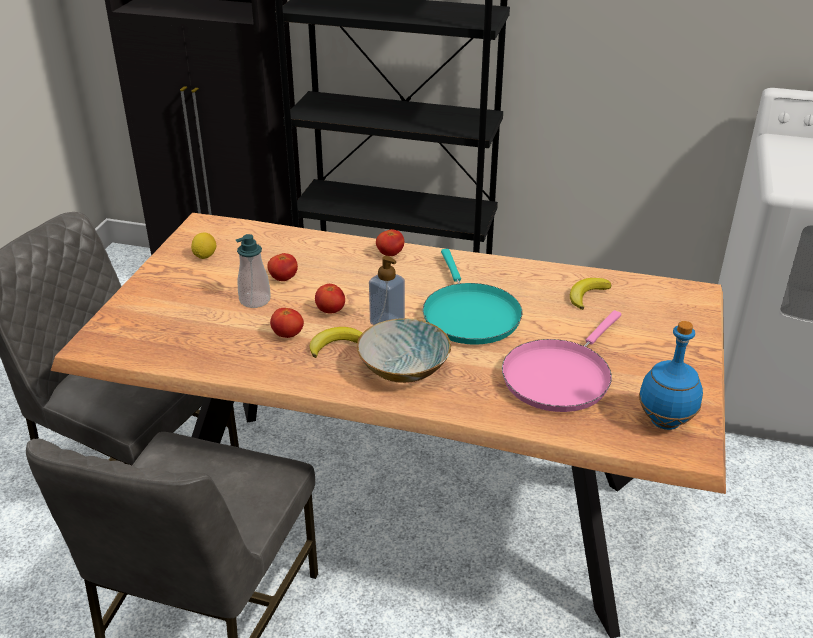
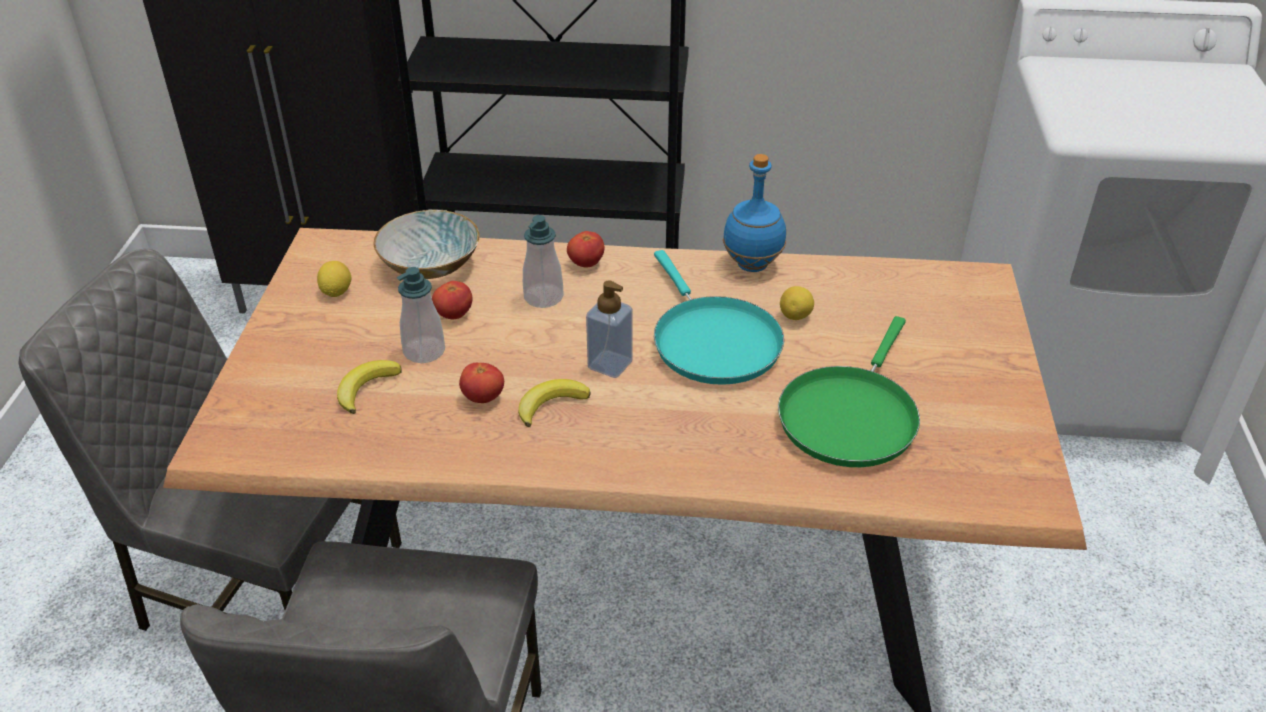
camera: 10 degrees left, 5 degrees up
tomato [315,284,345,313] -> none
bowl [357,318,451,383] -> bowl moved to [373,210,480,279]
pink frying pan [502,310,621,412] -> green frying pan [778,316,920,467]
banana [570,278,612,310] -> banana moved to [337,360,402,414]
blue bottle [639,321,703,430] -> blue bottle moved to [723,154,786,272]
none -> soap dispenser [523,215,564,308]
none -> lemon [780,286,814,320]

